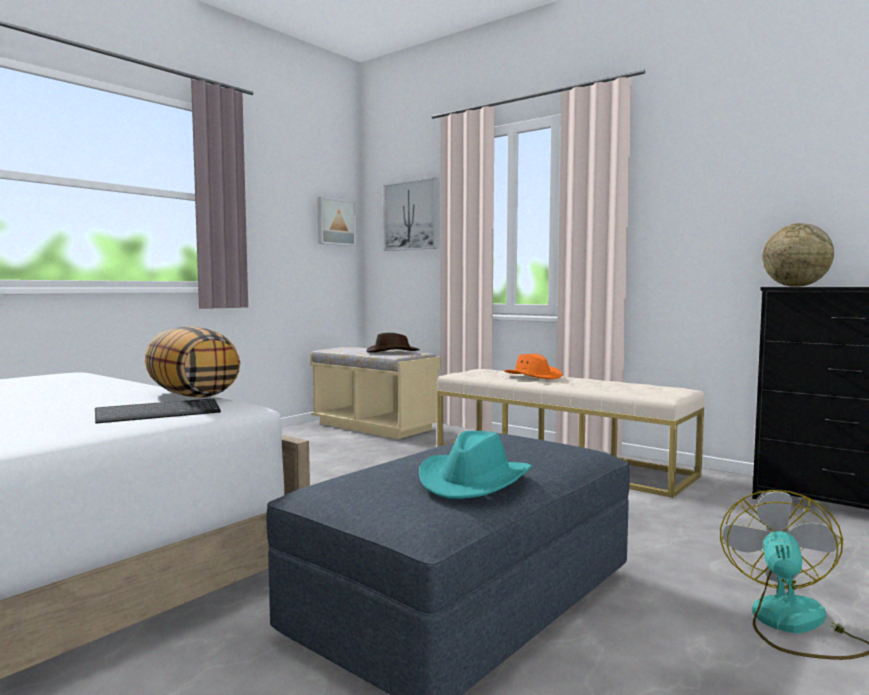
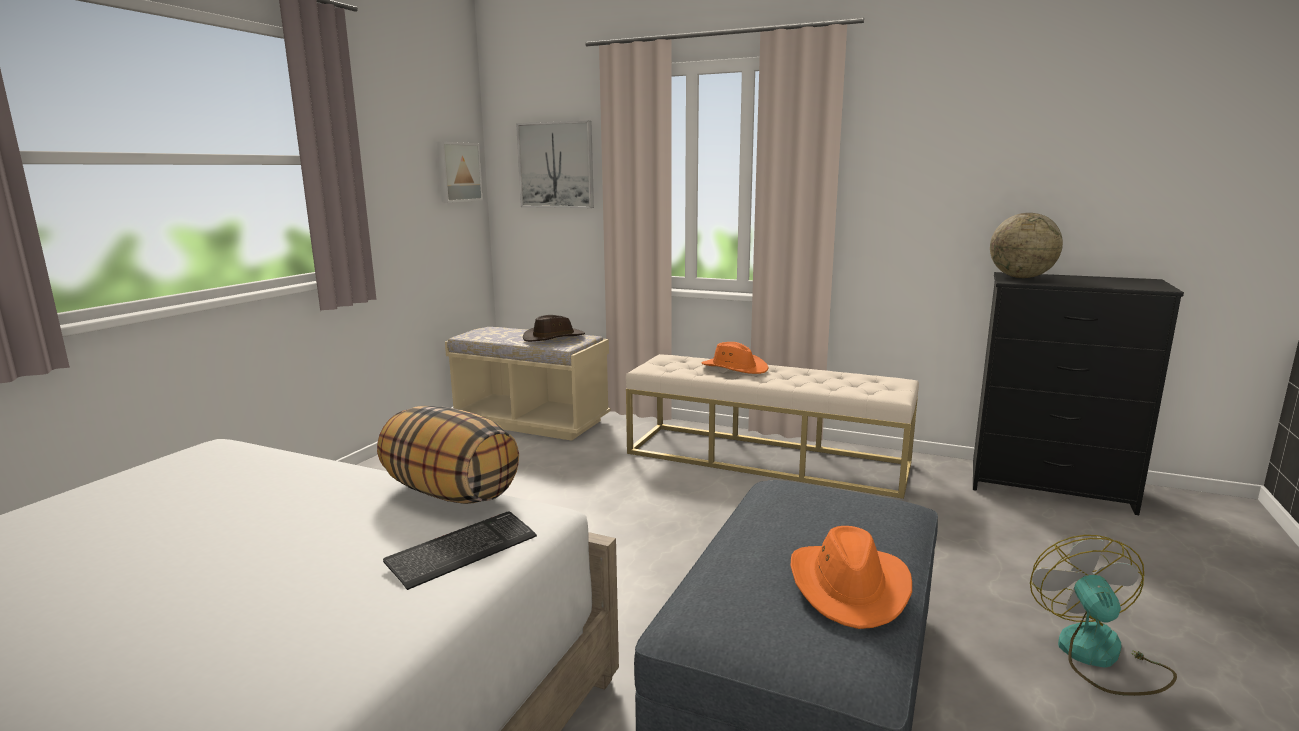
camera: 15 degrees left, 10 degrees up
turquoise hat [419,431,532,499] -> orange hat [791,526,912,629]

